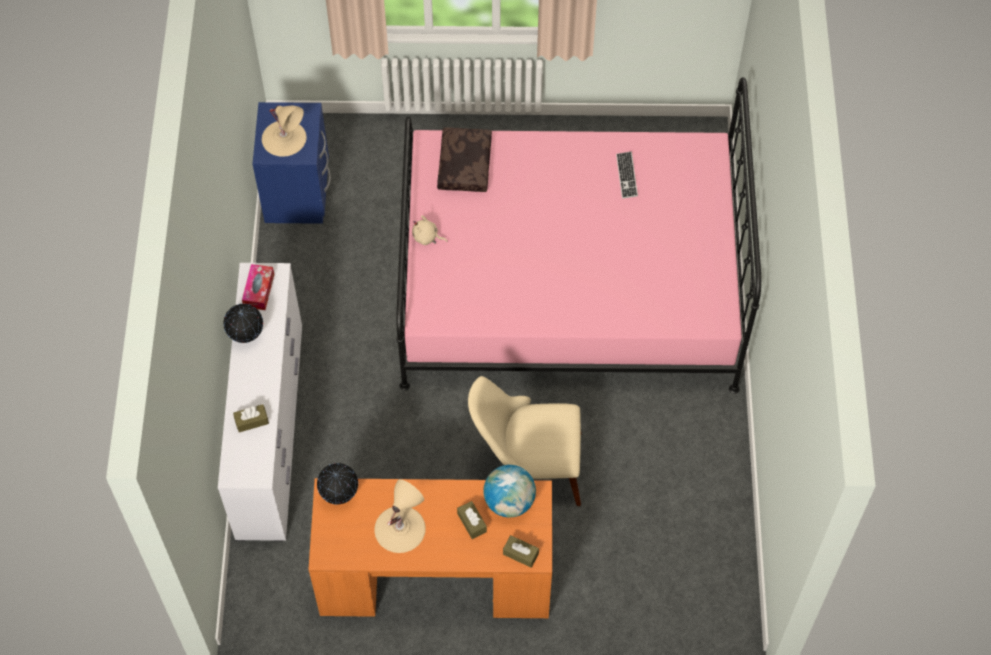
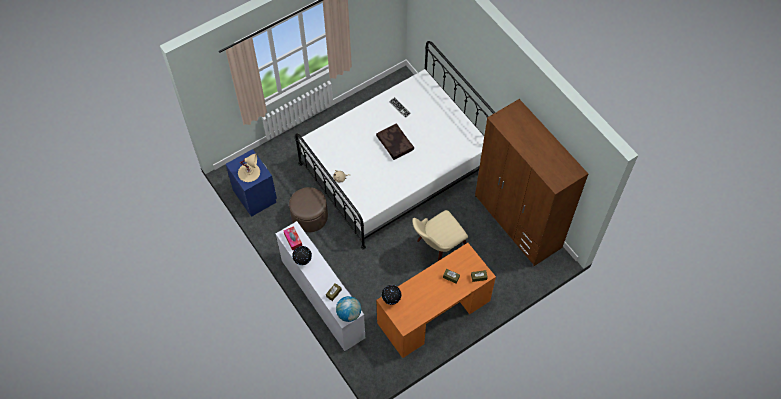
camera: 35 degrees left, 0 degrees up
beige table lamp [374,479,426,553] -> none
pink bed [396,77,761,394] -> white bed [295,41,495,250]
brown pillow [437,128,492,192] -> brown pillow moved to [376,123,414,160]
globe [483,465,536,517] -> globe moved to [336,296,361,322]
none -> brown ottoman [289,187,328,232]
none -> brown wardrobe [475,99,589,266]

